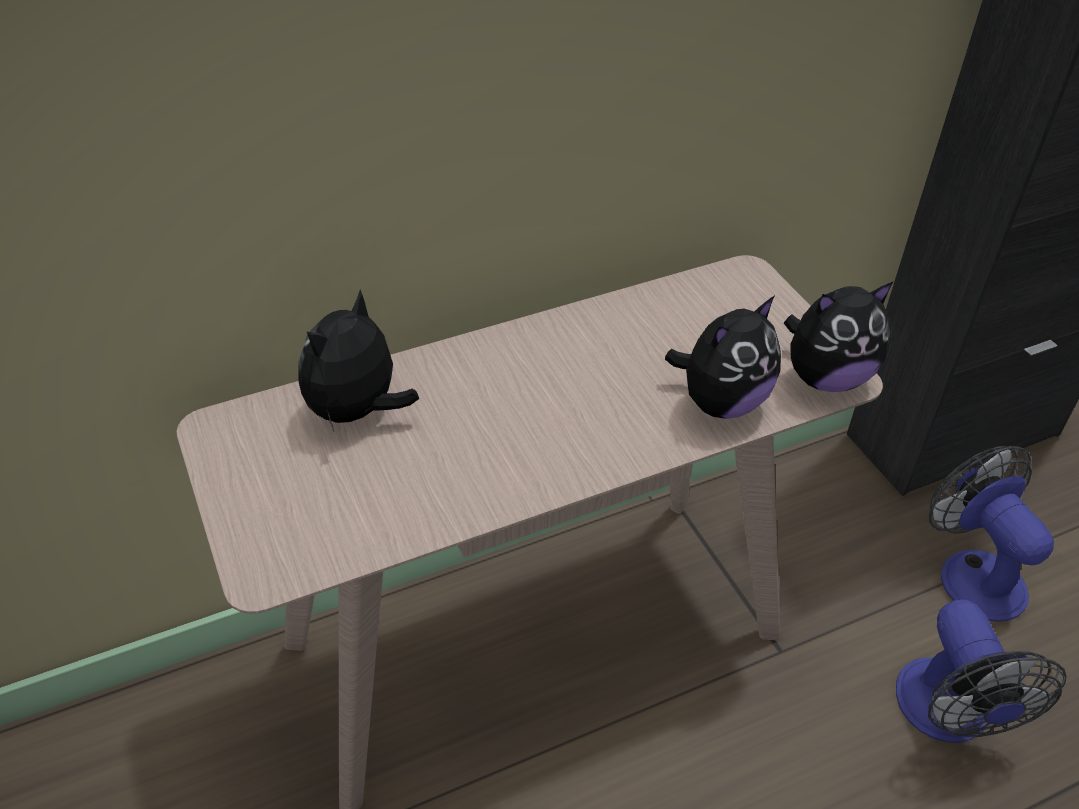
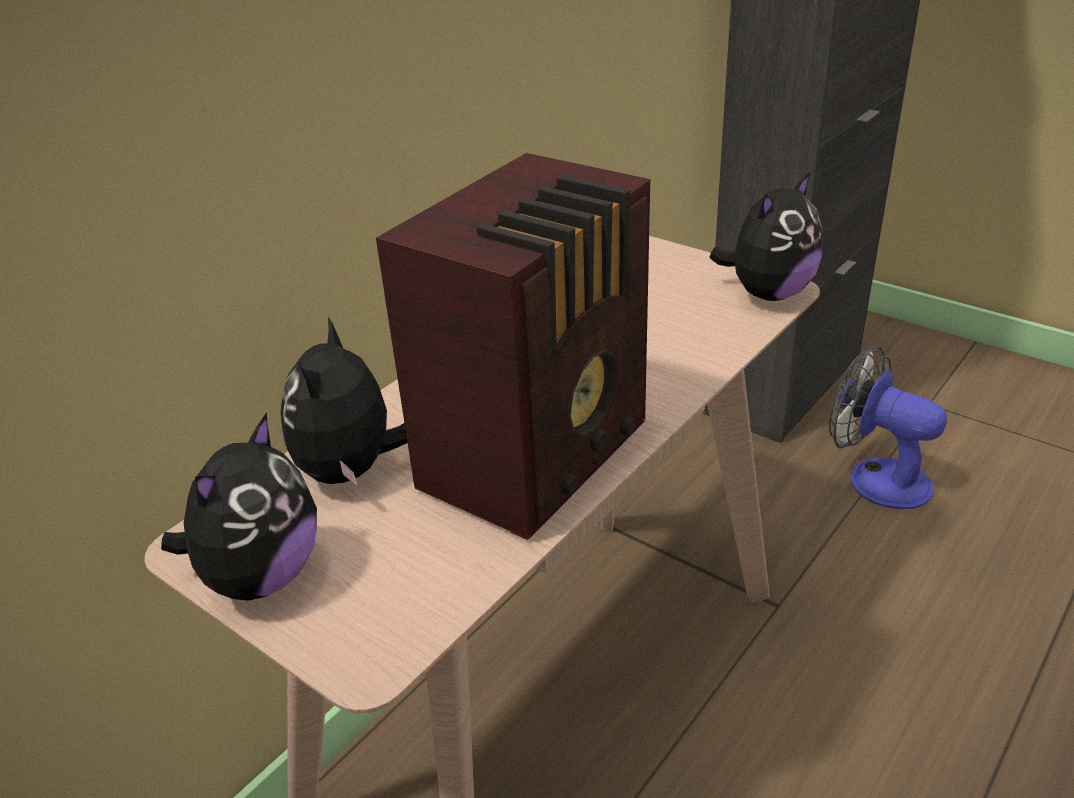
camera: 25 degrees left, 10 degrees down
plush toy [665,296,781,419] -> plush toy moved to [161,412,317,601]
fan [896,600,1067,743] -> none
none -> radio [376,153,651,540]

